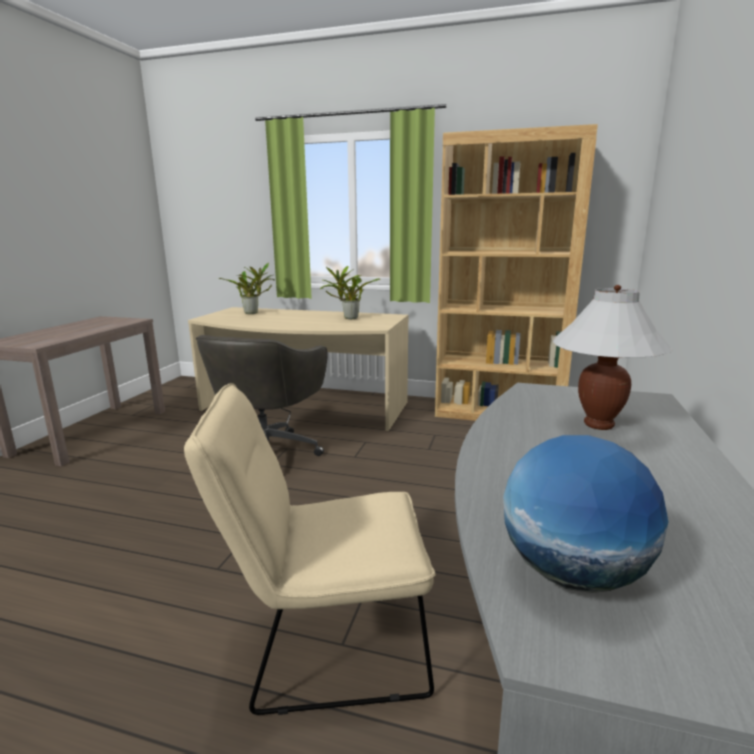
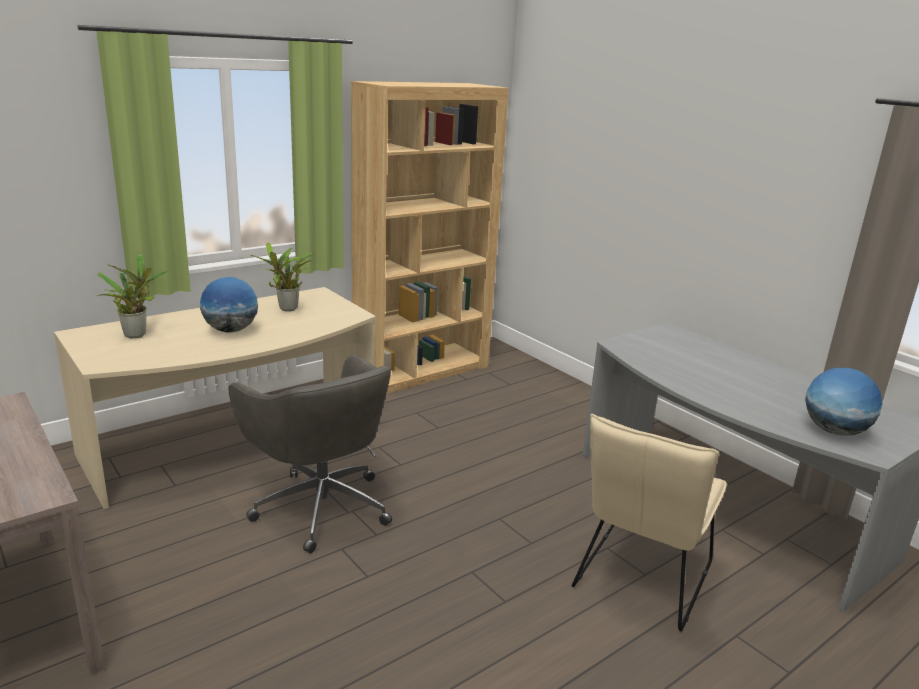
camera: 55 degrees left, 5 degrees up
white table lamp [553,285,672,430] -> none
none -> globe [200,277,258,333]

